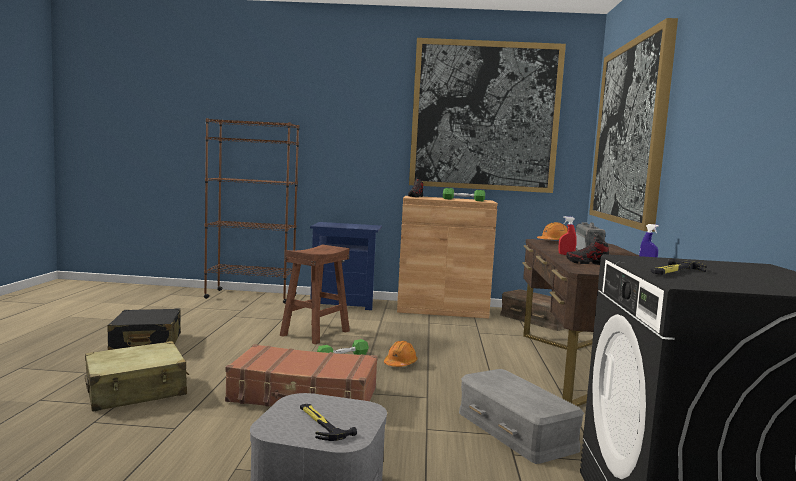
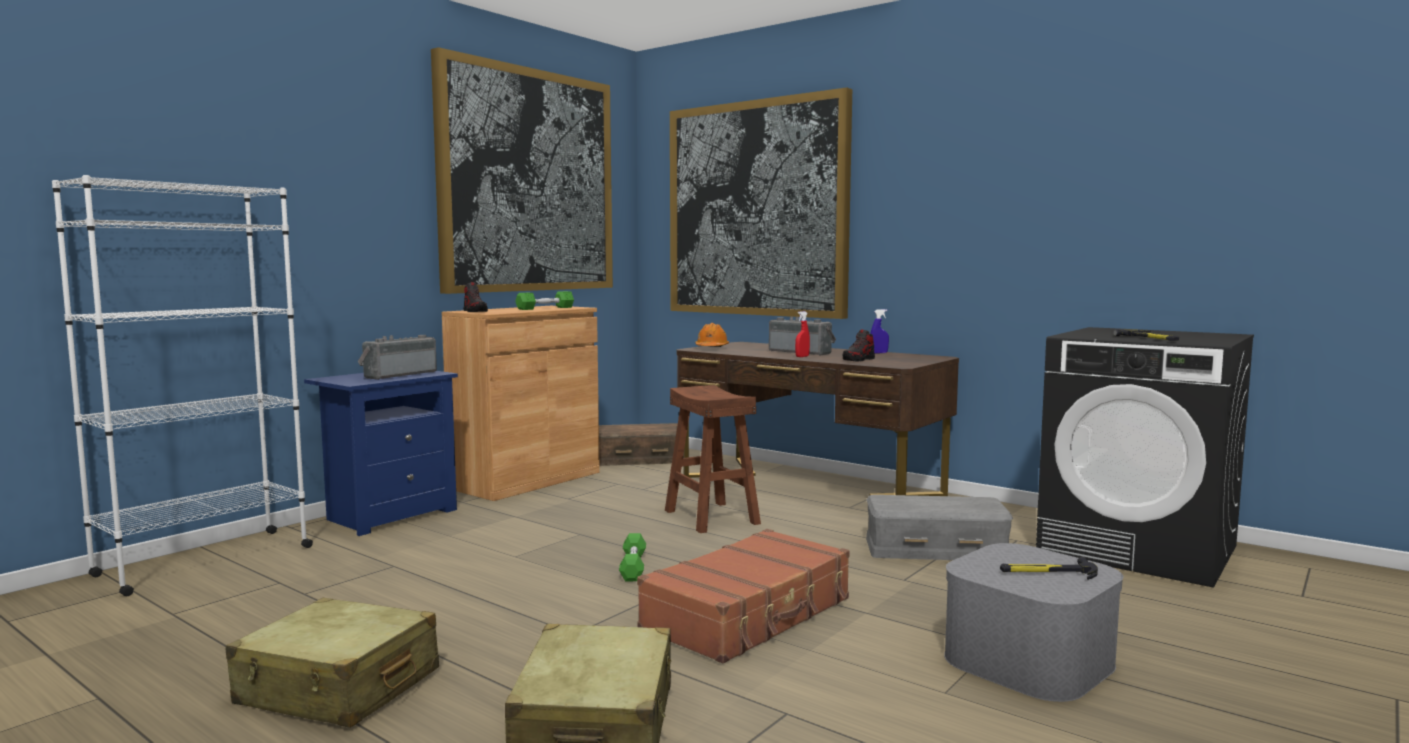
camera: 55 degrees left, 0 degrees up
black suitcase [107,309,181,350] -> beige suitcase [226,598,439,728]
brown bookcase [204,118,299,304] -> white bookcase [52,175,313,596]
brown stool [280,244,350,344] -> brown stool moved to [665,385,761,533]
orange hard hat [384,341,417,367] -> none
none -> radio [358,335,437,380]

